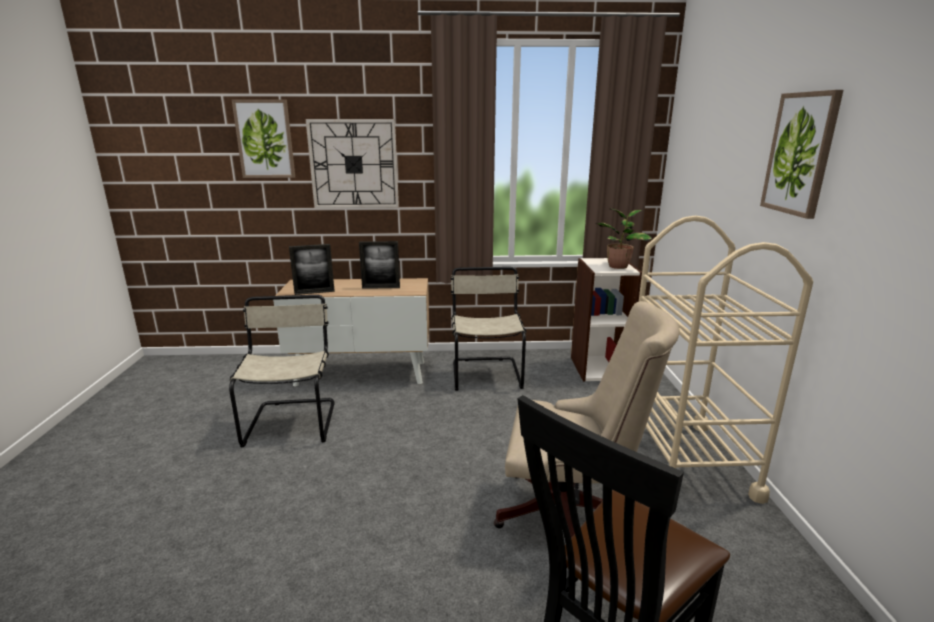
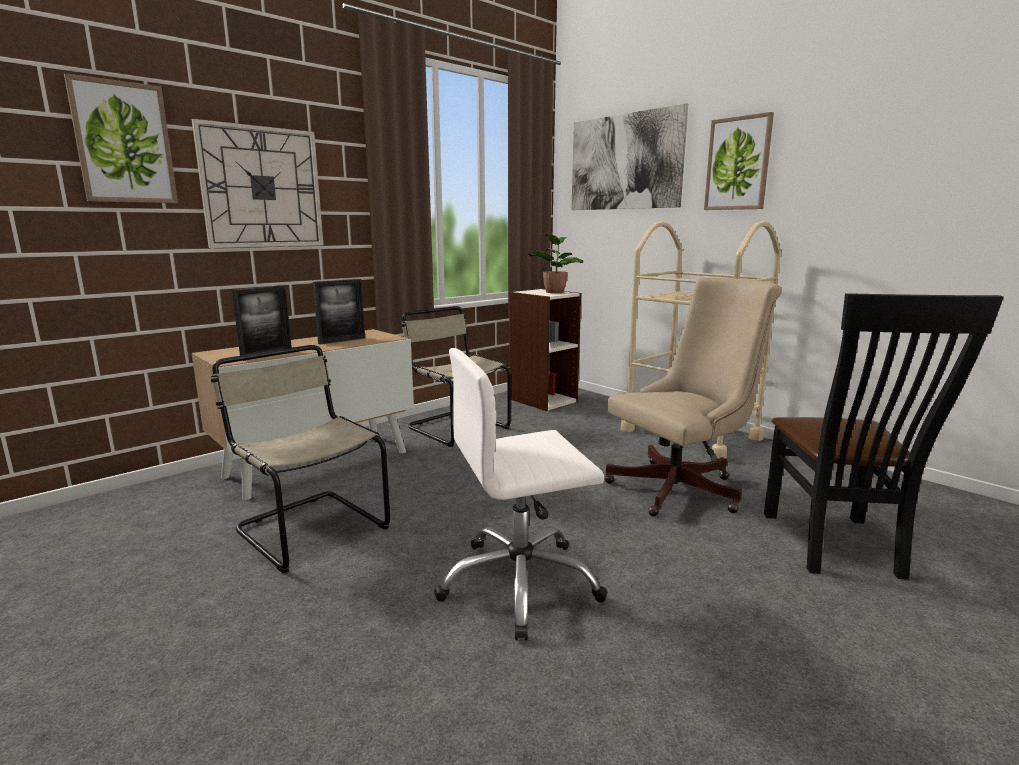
camera: 40 degrees left, 5 degrees down
none -> white office chair [434,348,607,640]
none -> picture [571,103,688,210]

